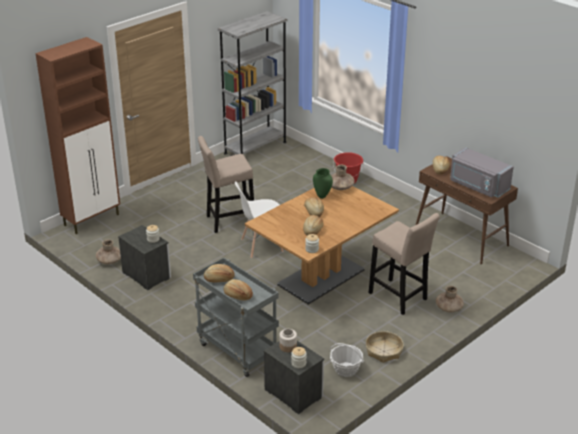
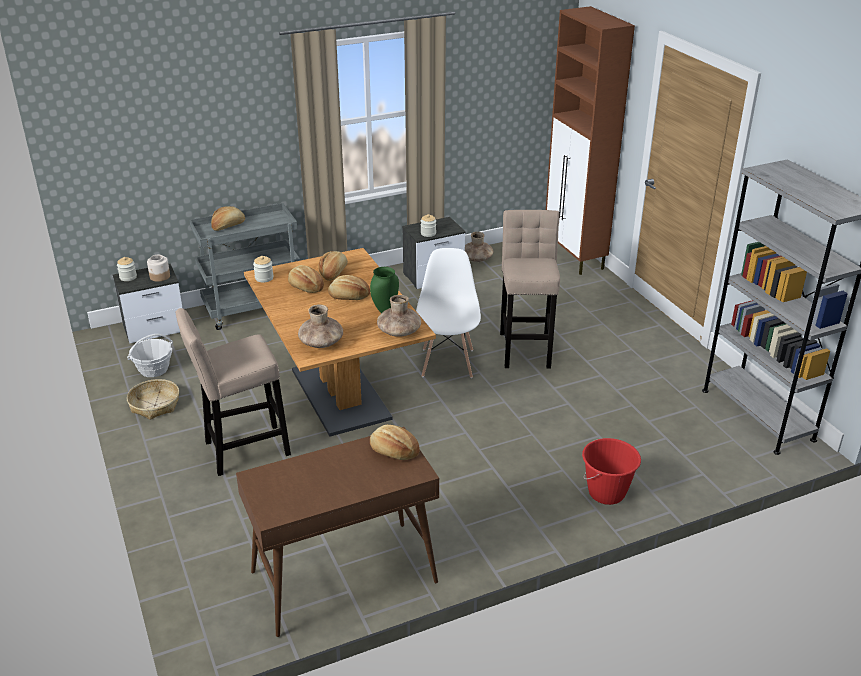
camera: 110 degrees right, 0 degrees up
bread [204,264,235,283] -> bread moved to [319,251,348,281]
brown vase [436,286,464,313] -> brown vase moved to [298,304,343,348]
grey microwave [450,147,514,197] -> none

